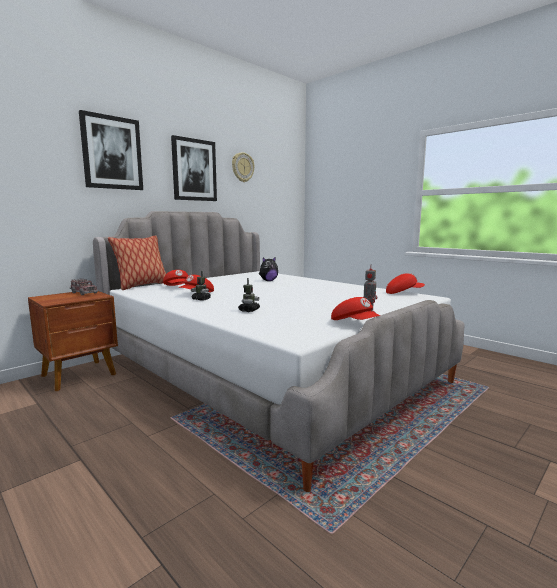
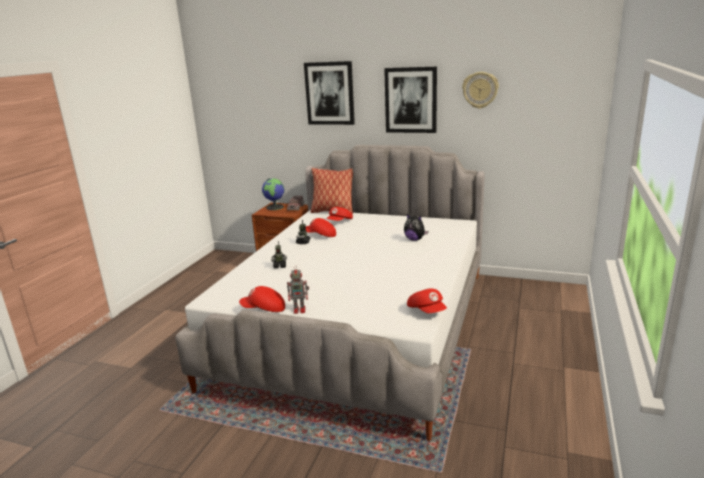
camera: 65 degrees right, 10 degrees up
red cap [331,297,380,320] -> red cap turned 60 degrees clockwise [239,286,285,312]
none -> globe [262,178,285,210]

